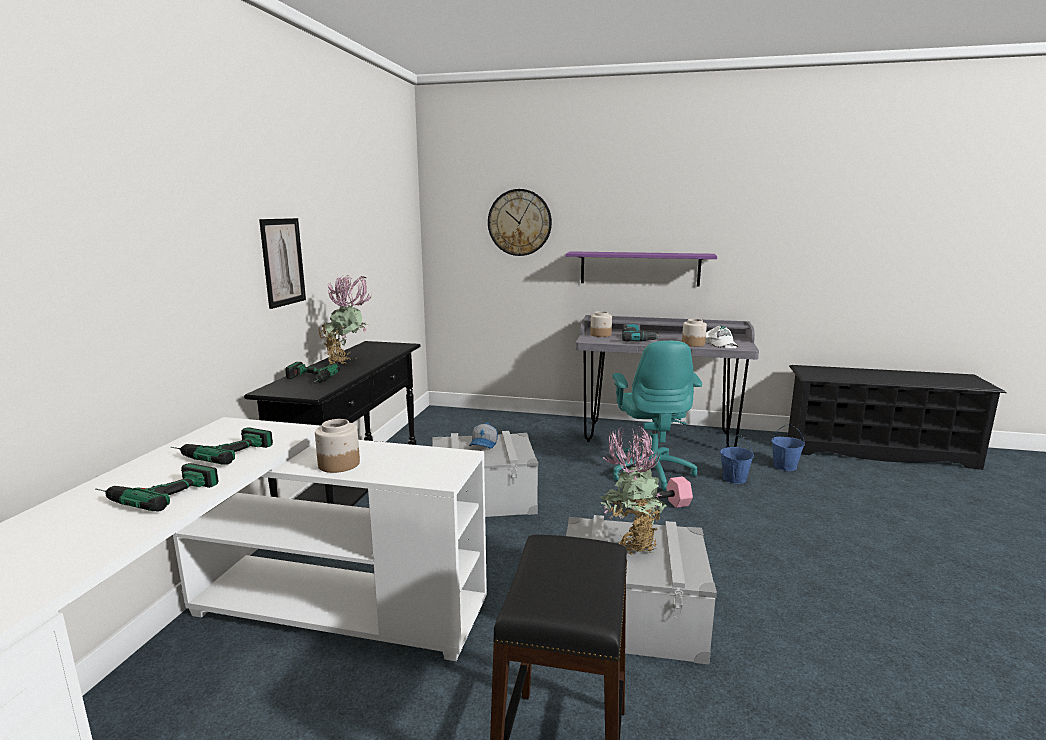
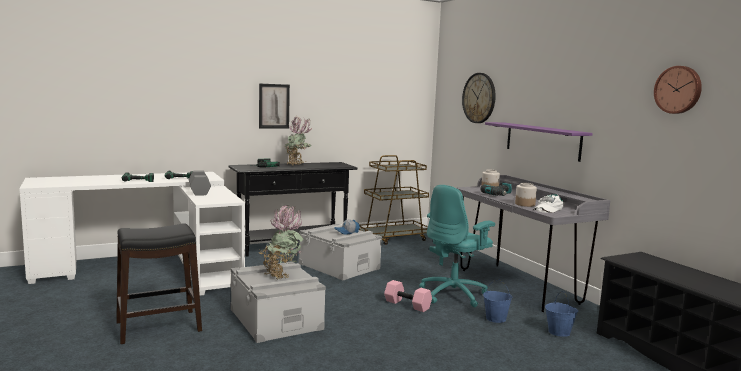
camera: 50 degrees right, 5 degrees down
jar [315,419,360,473] -> grey dumbbell [189,170,211,196]
none -> brown cart [359,155,429,245]
none -> wall clock [654,66,702,114]

